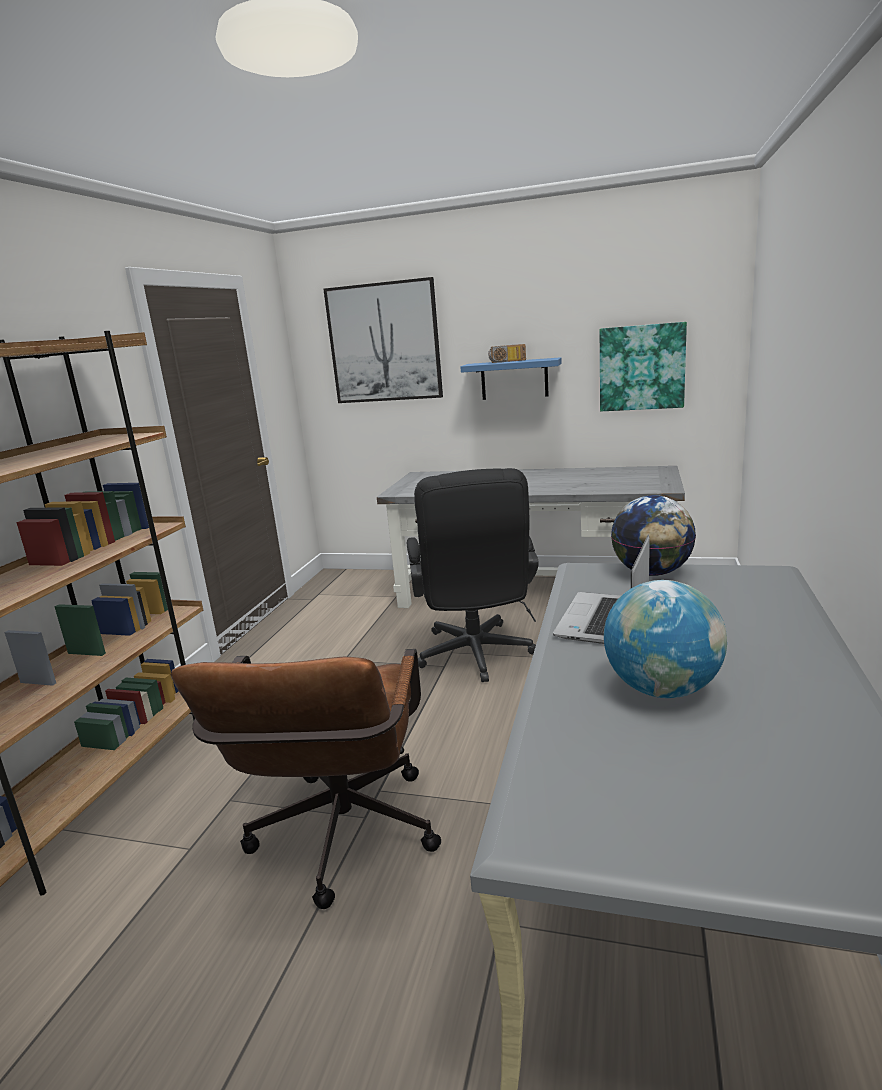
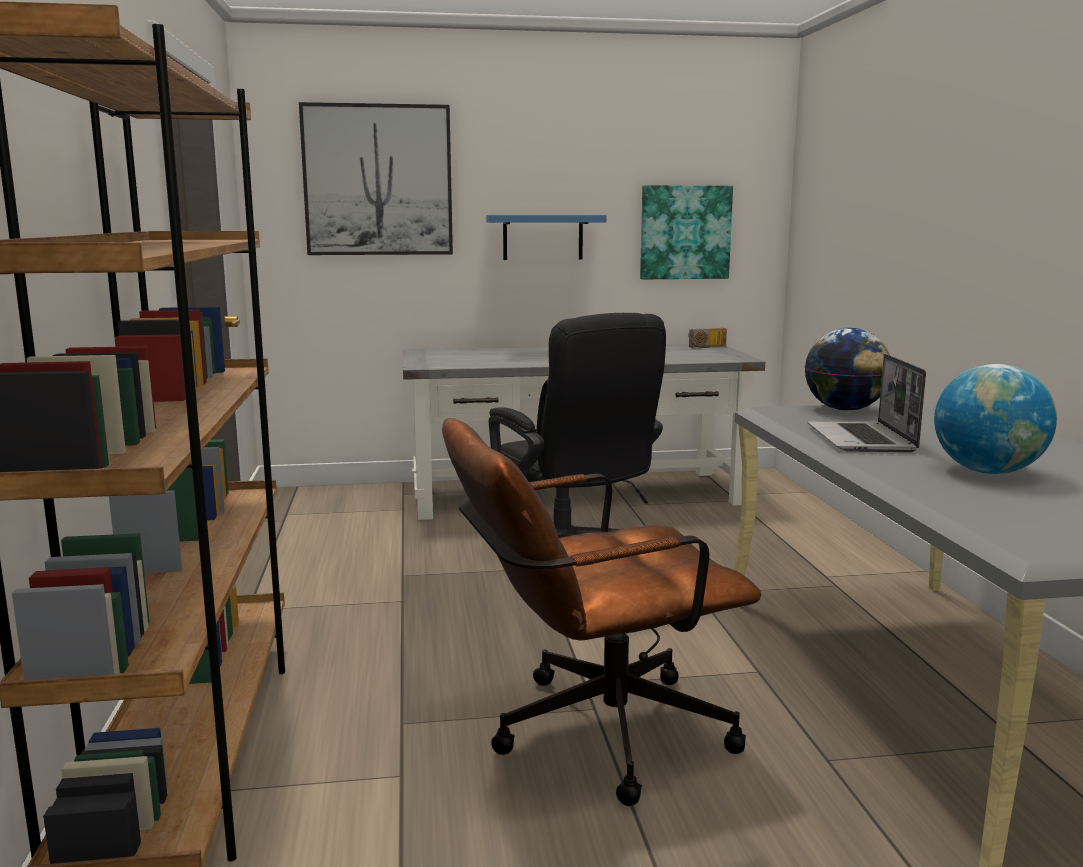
camera: 25 degrees left, 5 degrees down
brown office chair [171,649,441,909] -> brown office chair turned 90 degrees clockwise [442,418,761,806]
radio [488,344,526,363] -> radio moved to [688,328,727,348]

